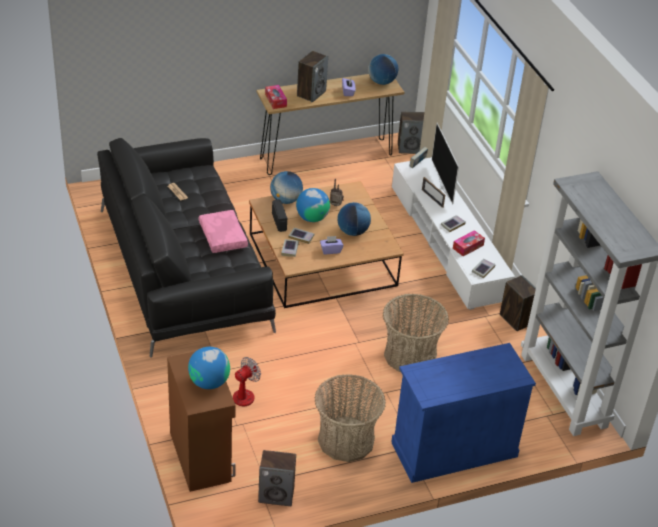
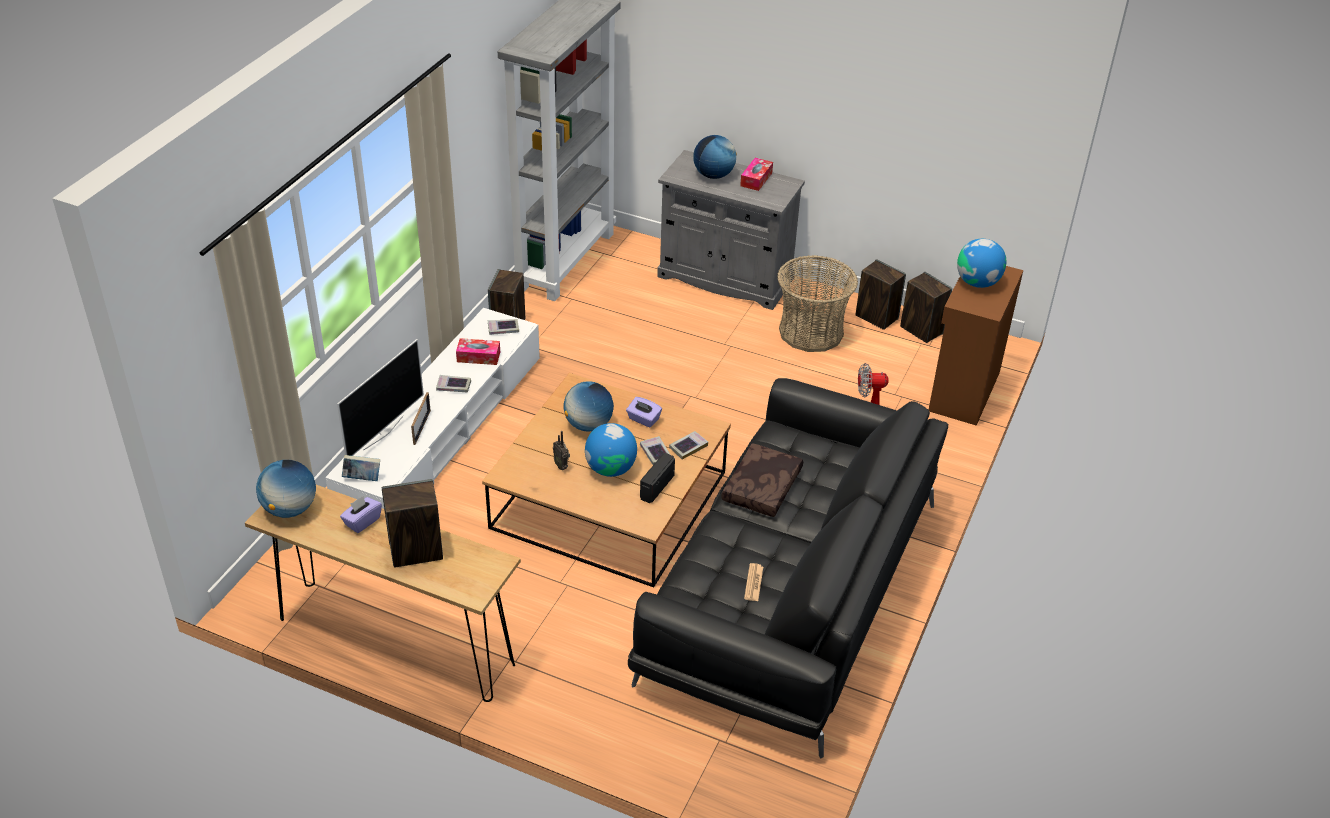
camera: 135 degrees left, 0 degrees up
pink pillow [199,210,248,253] -> brown pillow [721,443,803,517]
tissue box [265,85,287,109] -> tissue box moved to [740,158,773,191]
globe [270,171,303,204] -> globe moved to [693,135,737,179]
basket [383,294,449,372] -> none
blue cabinet [391,343,536,483] -> grey cabinet [657,150,805,310]
speaker [398,112,424,154] -> speaker moved to [855,259,906,330]

